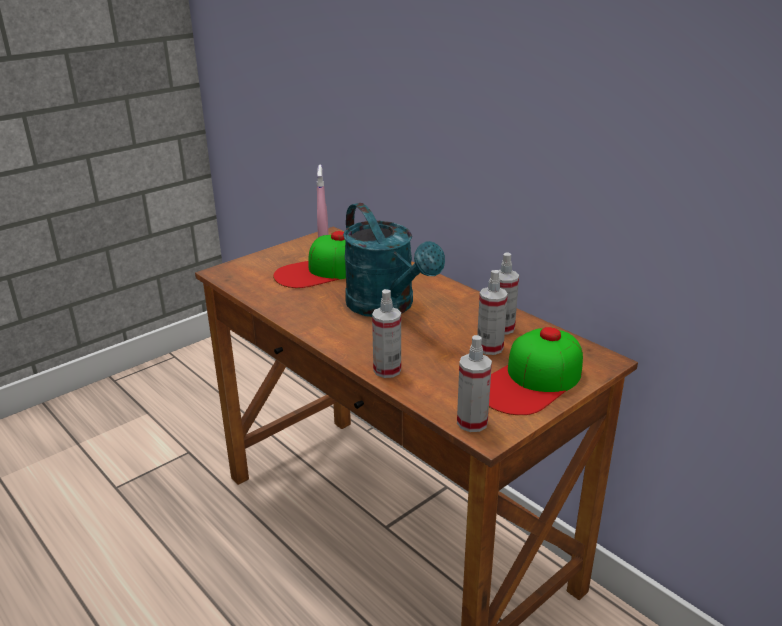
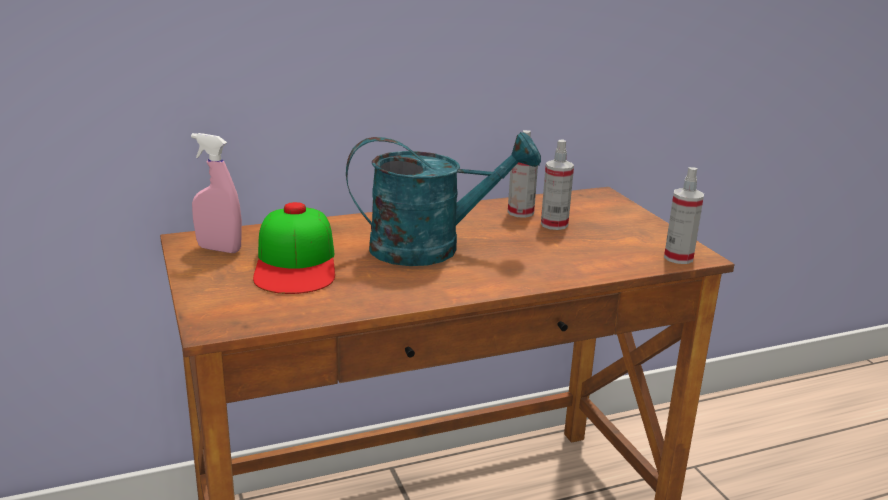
camera: 70 degrees left, 5 degrees down
spray bottle [372,289,401,378] -> none
cap [489,327,583,415] -> none

